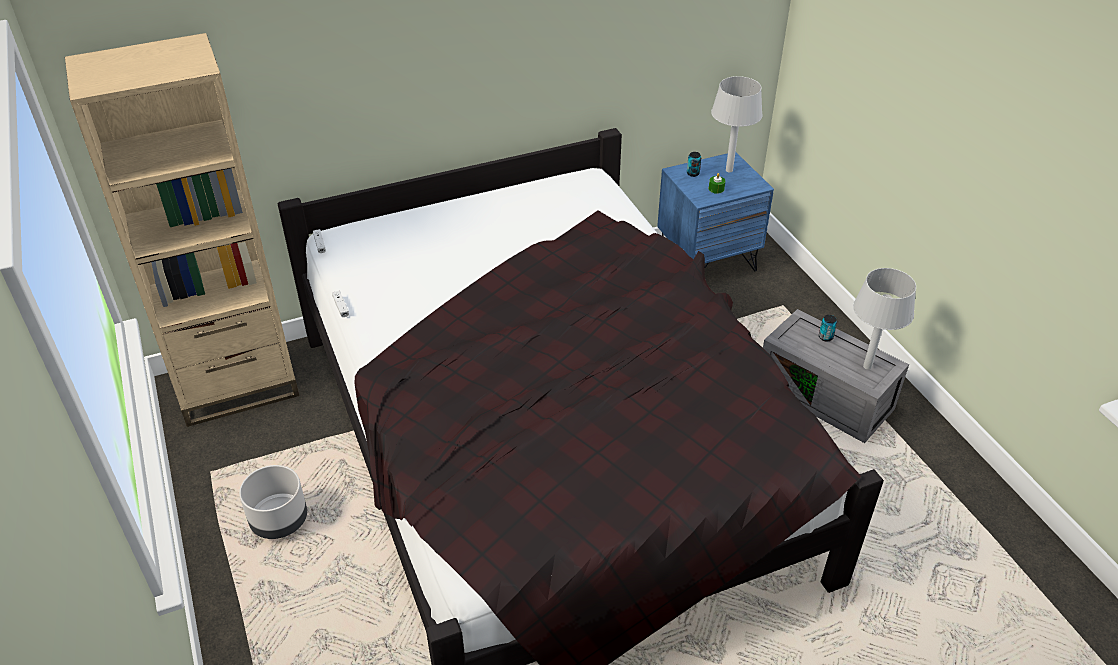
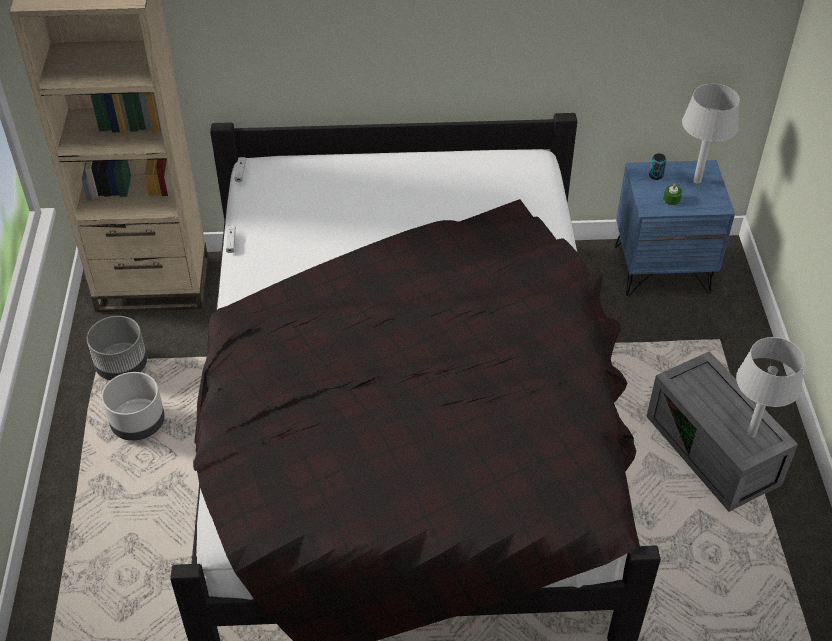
camera: 20 degrees right, 5 degrees up
can [819,315,837,341] -> none
none -> grey planter [87,316,147,380]

